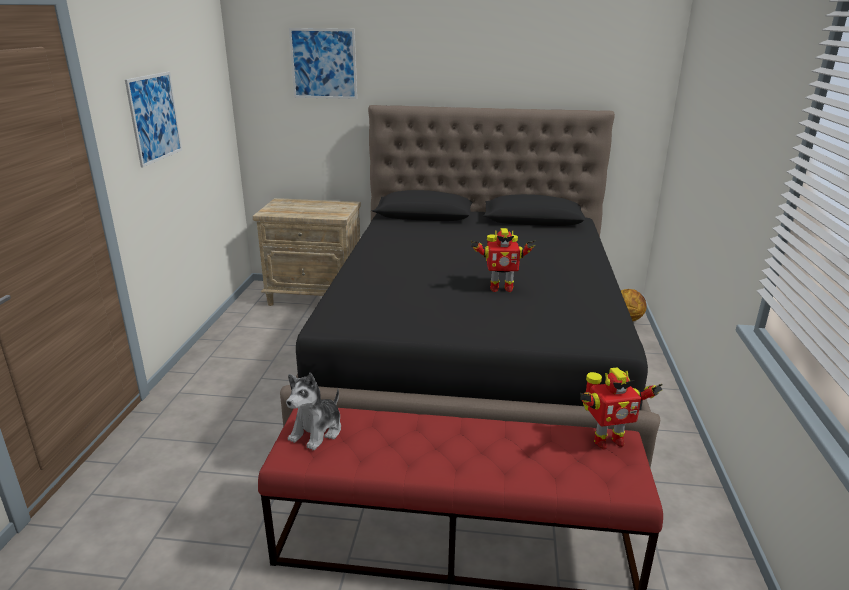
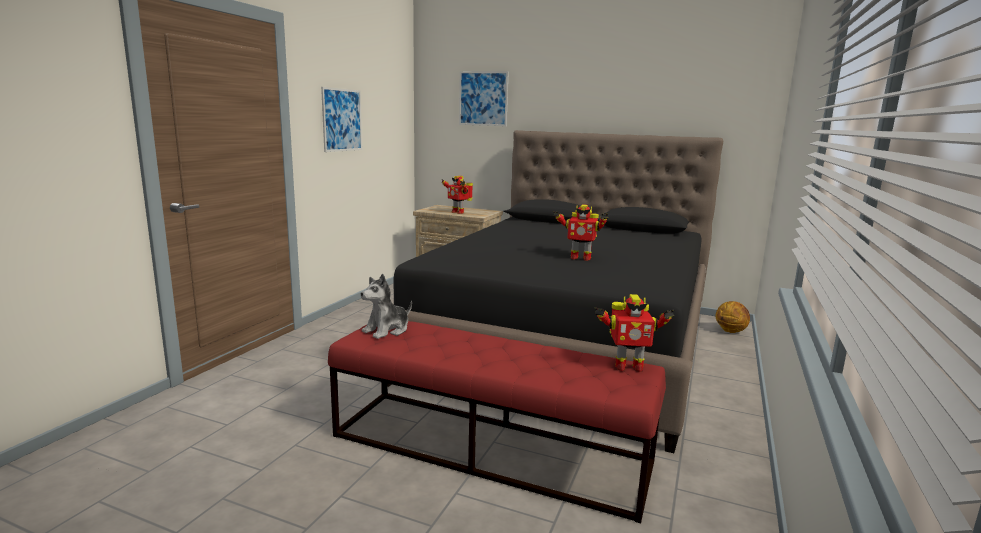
camera: 15 degrees right, 10 degrees down
none -> toy robot [441,176,473,214]

